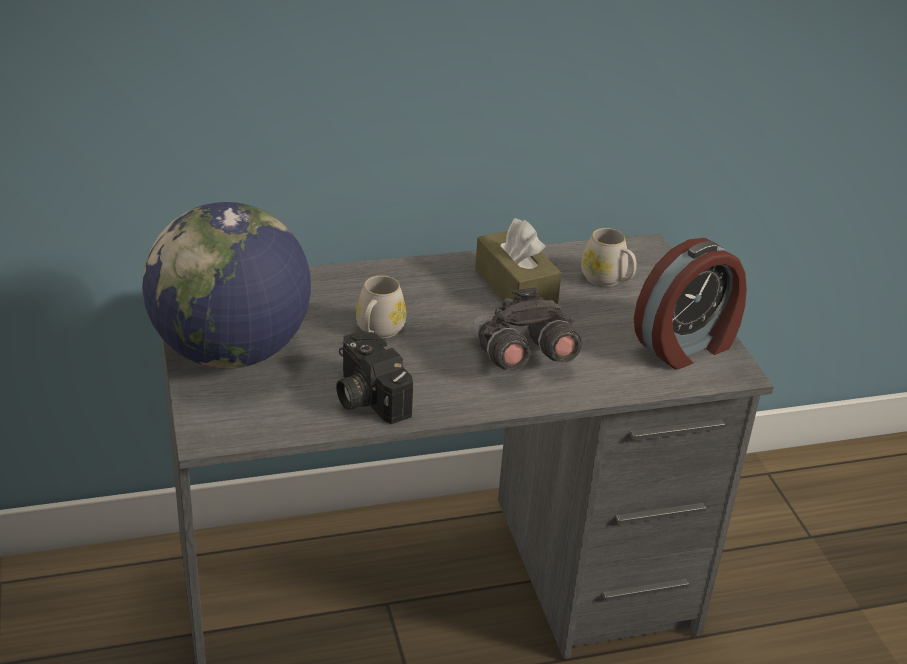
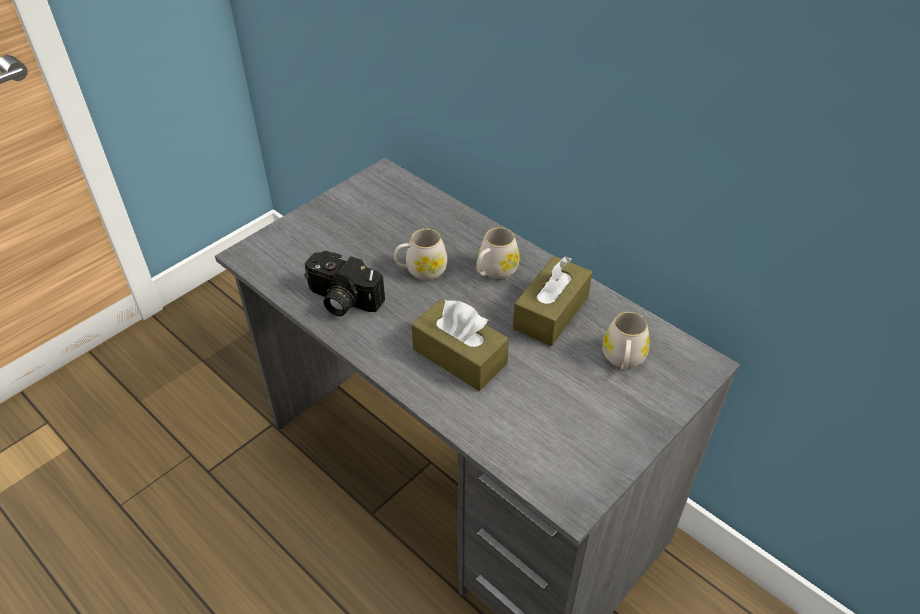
camera: 60 degrees right, 10 degrees up
globe [142,202,311,369] -> none
camera [336,330,413,424] -> camera turned 90 degrees counterclockwise [304,251,385,316]
grey binoculars [472,288,582,371] -> brown tissue box [411,299,509,391]
alarm clock [634,238,747,369] -> none
none -> white mug [476,227,520,279]

